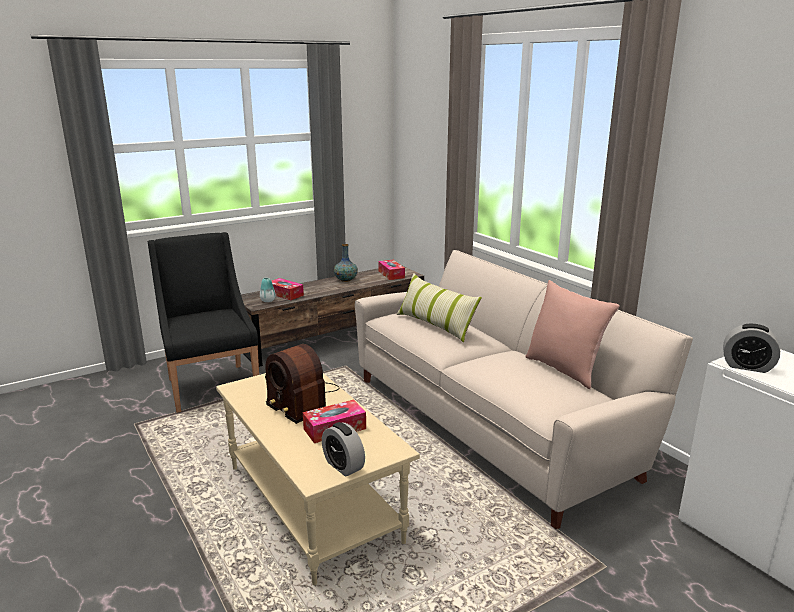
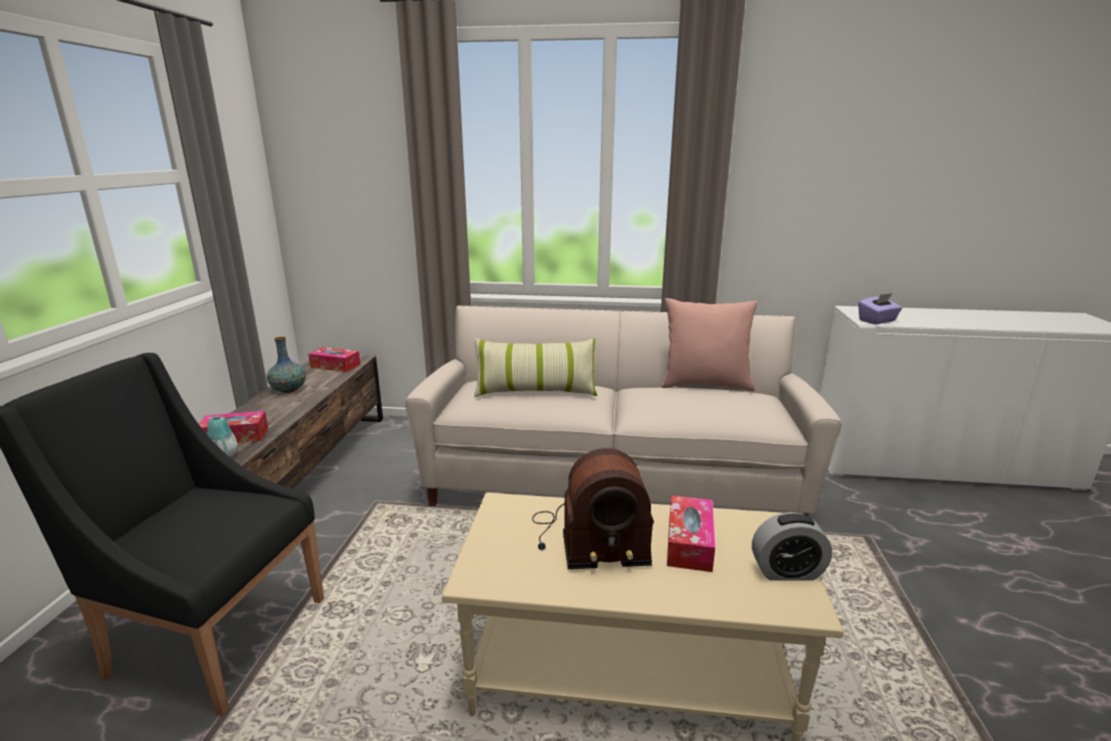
camera: 50 degrees left, 0 degrees up
alarm clock [723,324,780,373] -> purple tissue box [859,293,902,324]

